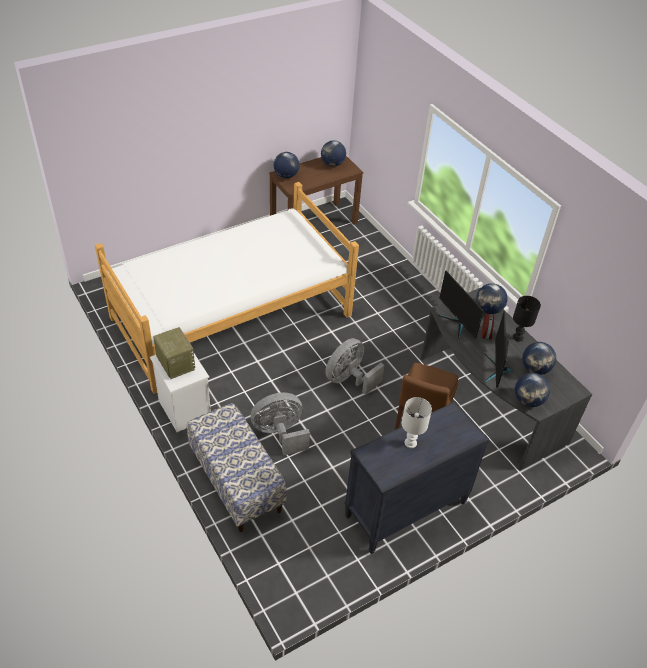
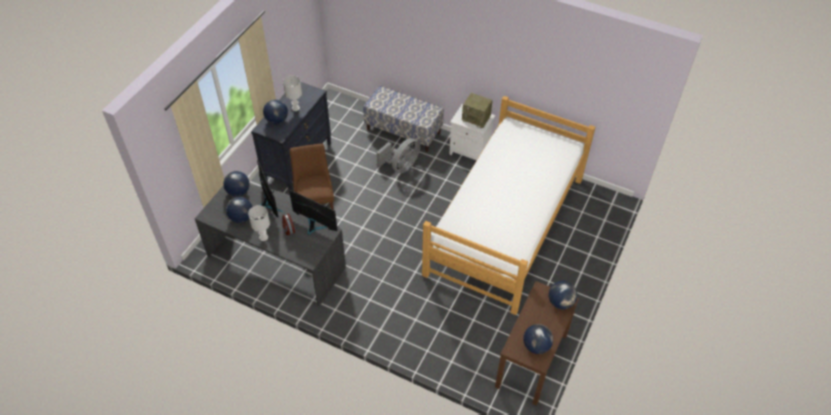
camera: 150 degrees right, 5 degrees up
grey fan [325,338,384,395] -> none
globe [476,283,508,314] -> globe moved to [263,99,288,124]
black table lamp [513,296,541,341] -> white table lamp [248,205,270,241]

